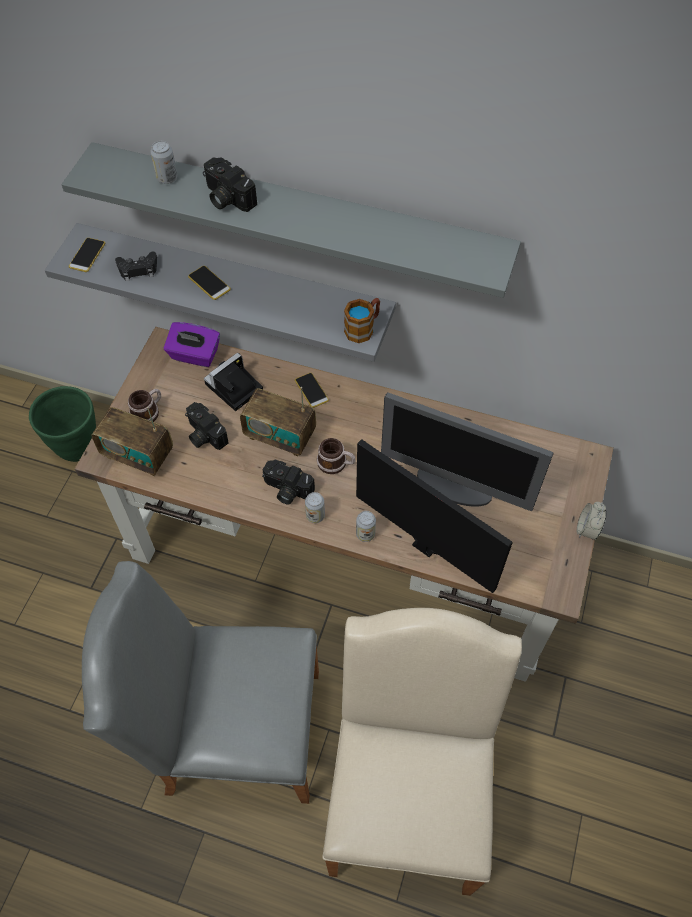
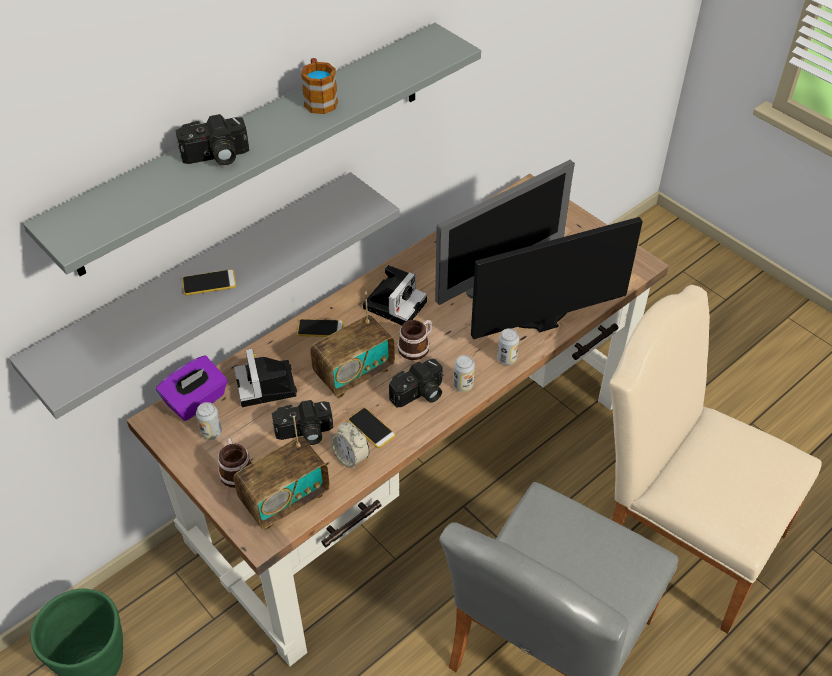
camera: 60 degrees left, 10 degrees down
phone [69,238,105,272] -> phone moved to [348,408,396,448]
black game controller [115,252,157,281] -> none
can [151,141,177,184] -> can moved to [196,402,222,440]
mug [344,298,380,343] -> mug moved to [301,58,338,114]
alarm clock [577,502,607,540] -> alarm clock moved to [331,422,370,470]
none -> camera [363,265,427,325]

